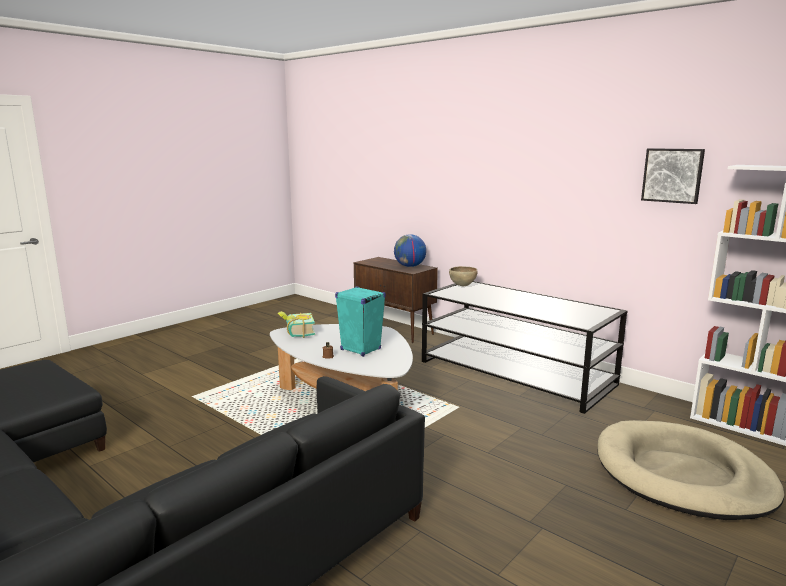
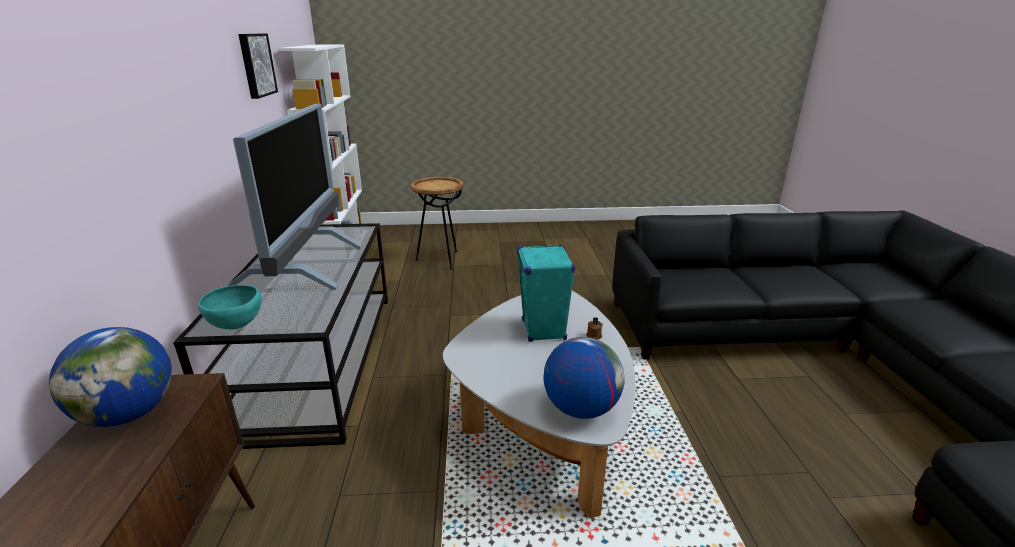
camera: 135 degrees left, 10 degrees up
book [278,311,315,338] -> globe [543,337,625,419]
brown bowl [449,266,478,286] -> turquoise bowl [198,285,262,329]
beige dog bed [597,420,784,520] -> brown side table [411,177,463,270]
none -> television [227,104,362,290]

